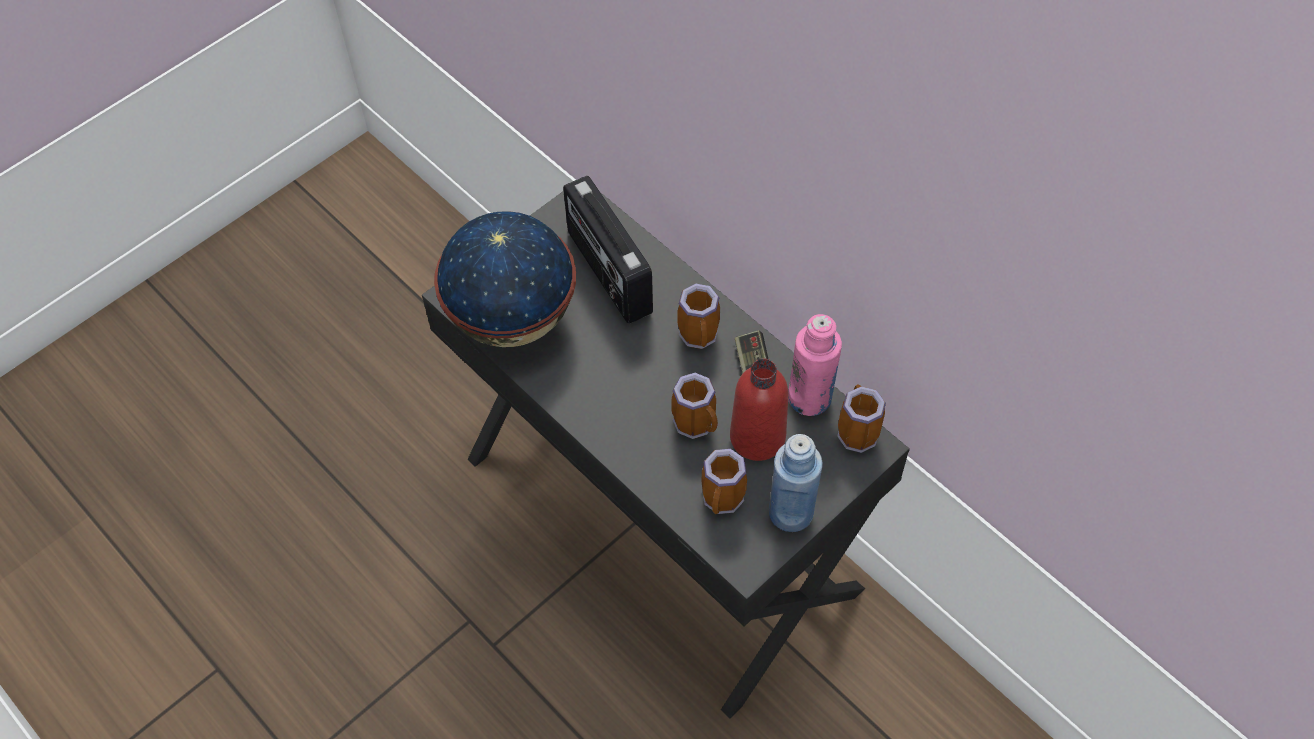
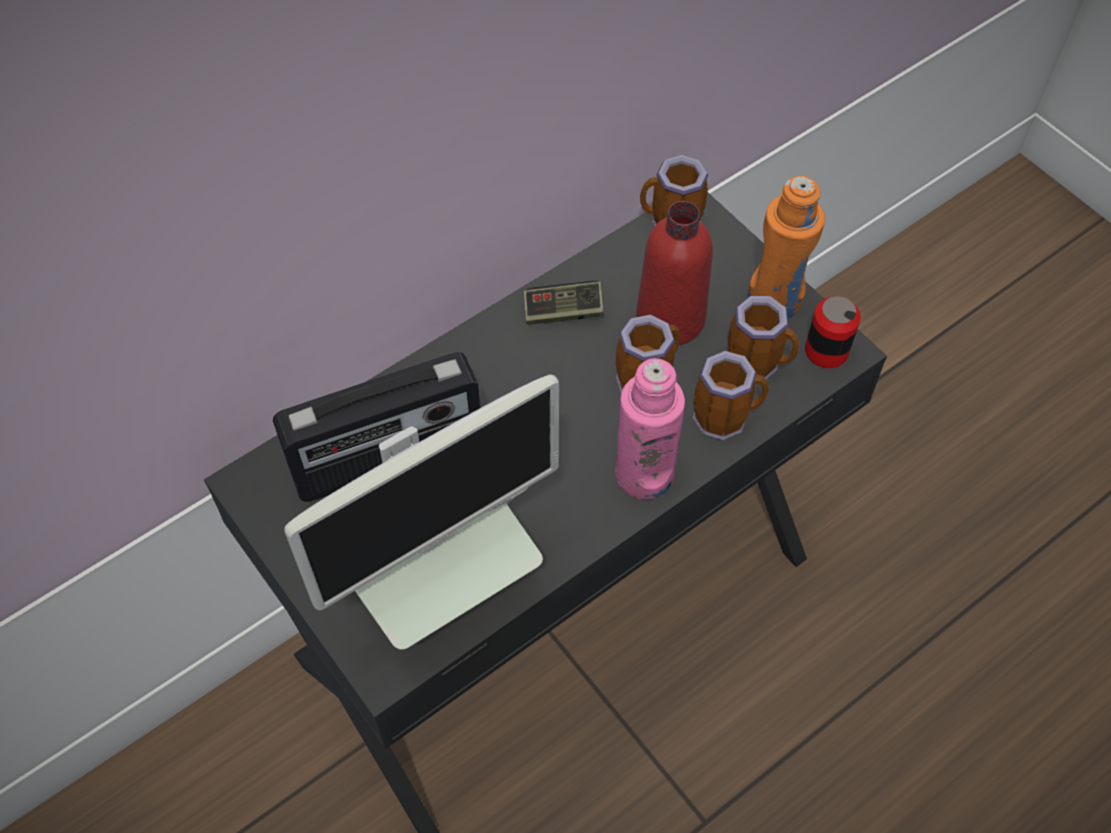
camera: 85 degrees left, 0 degrees up
globe [434,211,576,347] -> monitor [284,375,559,650]
mug [677,284,720,349] -> mug moved to [693,351,769,440]
blue bottle [769,434,823,532] -> orange bottle [748,176,825,318]
pink bottle [788,314,842,416] -> pink bottle moved to [615,358,685,500]
none -> can [805,296,861,368]

